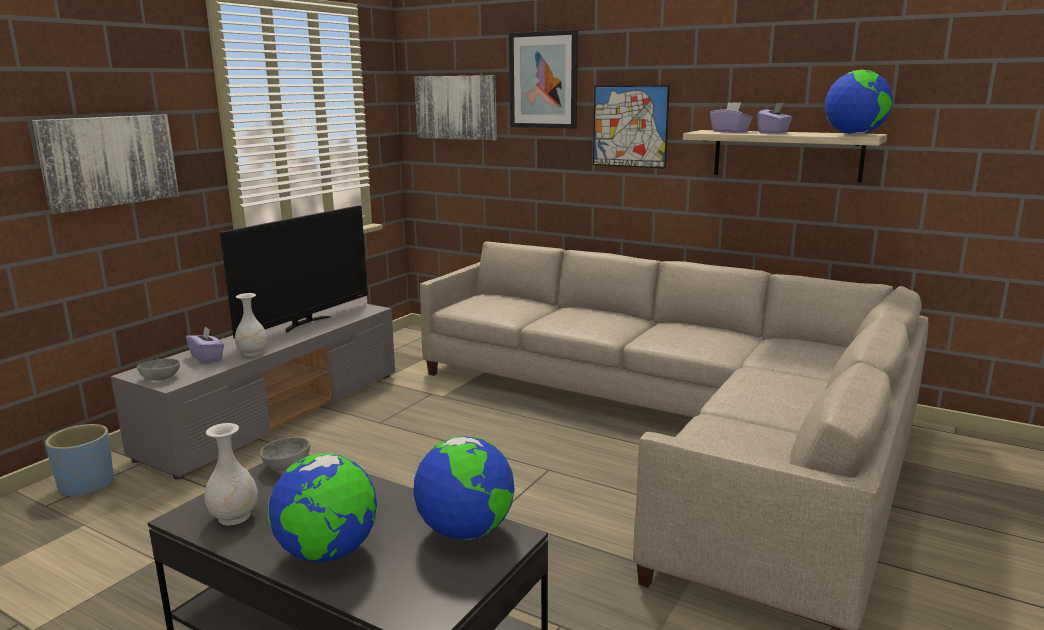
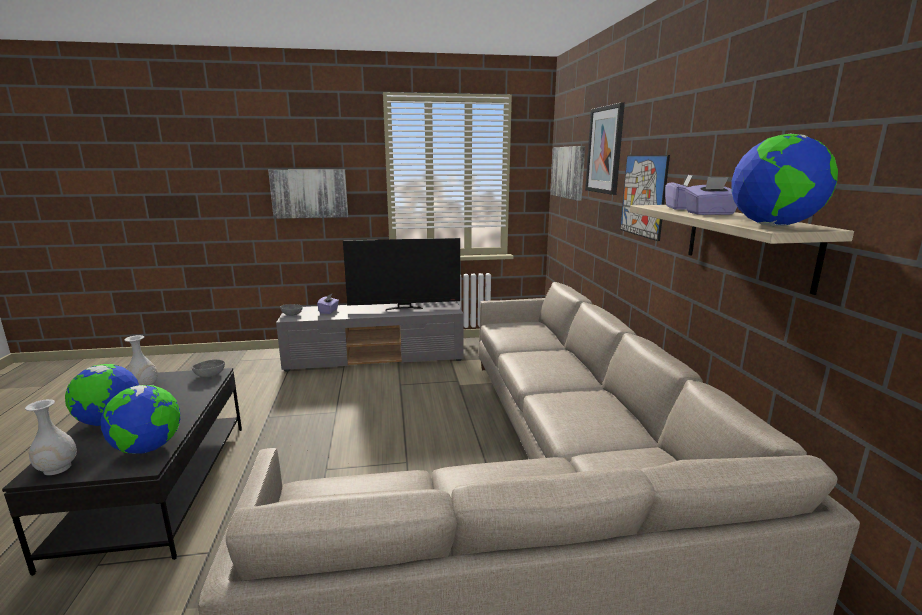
camera: 50 degrees right, 0 degrees up
blue planter [45,424,114,498] -> none
white vase [235,293,267,356] -> white vase moved to [25,399,77,475]

